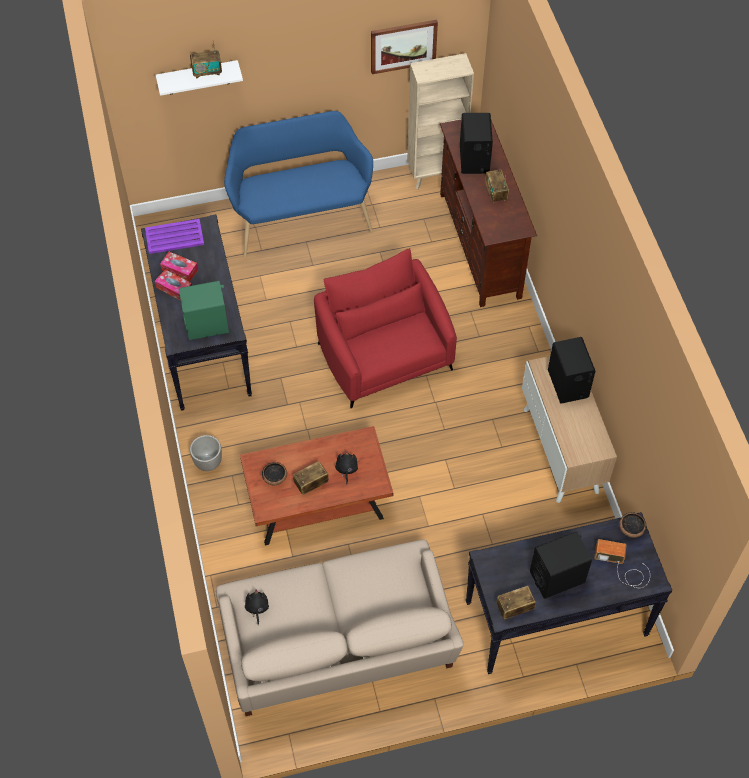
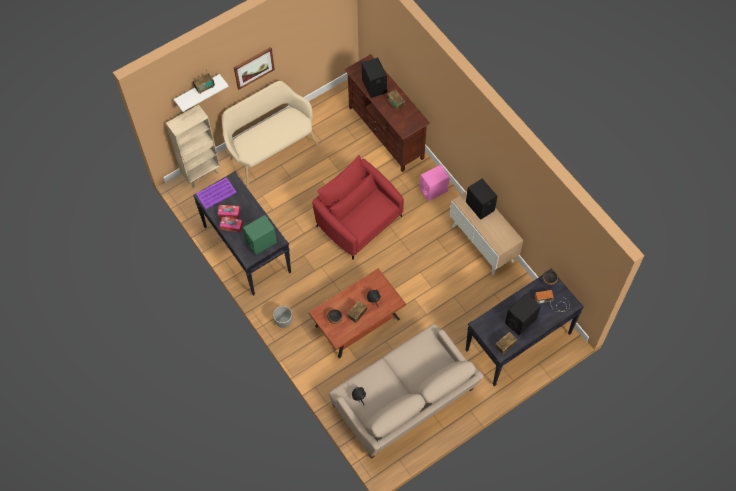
camera: 20 degrees left, 5 degrees up
blue bench [224,111,373,257] -> beige bench [222,81,318,187]
picture [371,20,438,74] -> picture moved to [234,47,275,90]
beige bookcase [407,53,474,189] -> beige bookcase moved to [166,105,220,188]
none -> pink speaker [420,165,450,201]

